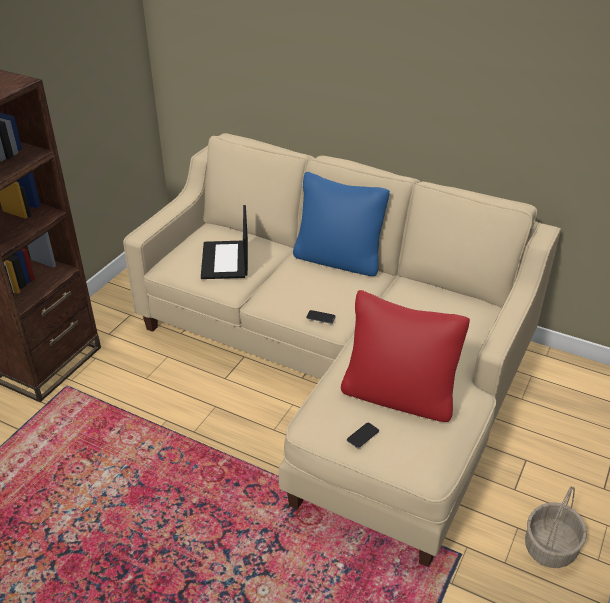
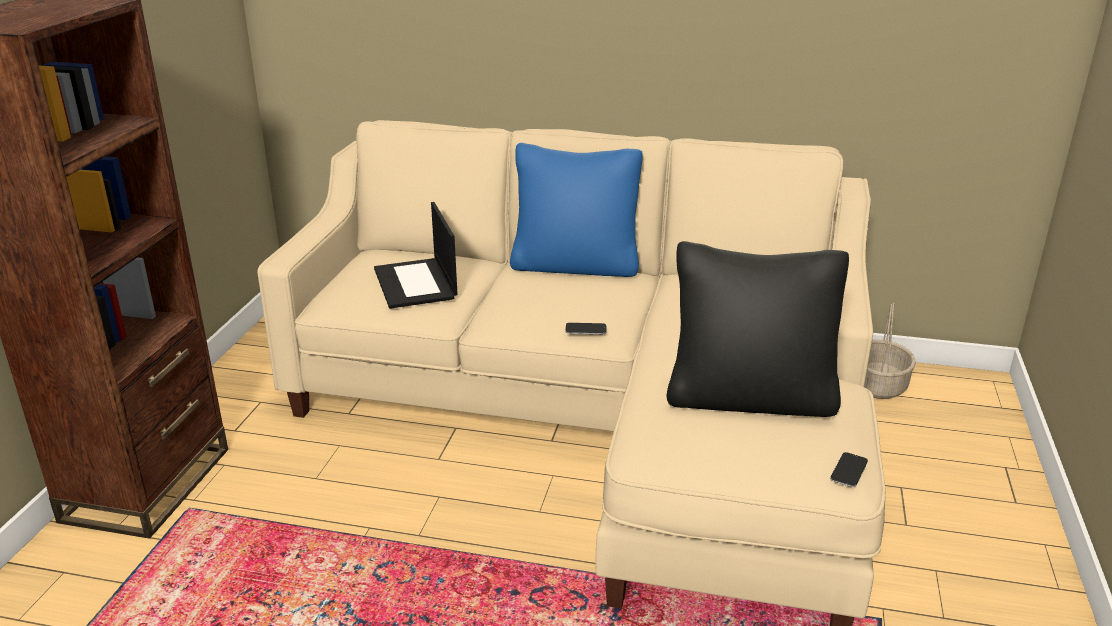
camera: 15 degrees left, 10 degrees down
red pillow [341,290,470,422] -> black pillow [667,241,849,417]
phone [347,423,379,448] -> phone moved to [830,452,868,487]
basket [525,486,587,568] -> basket moved to [864,303,916,399]

